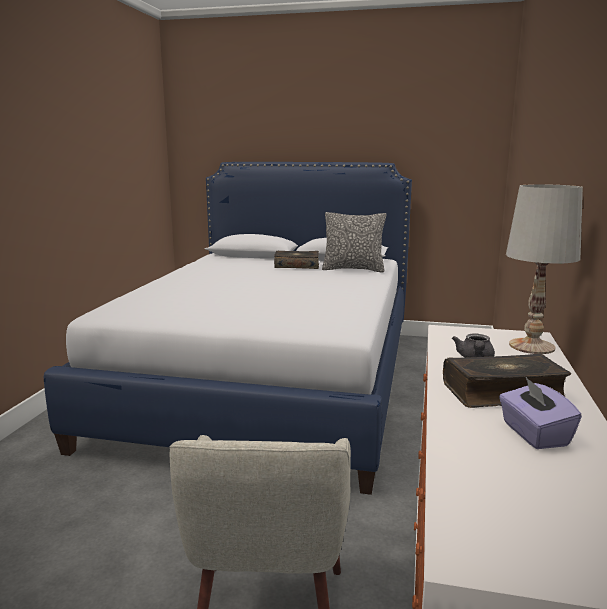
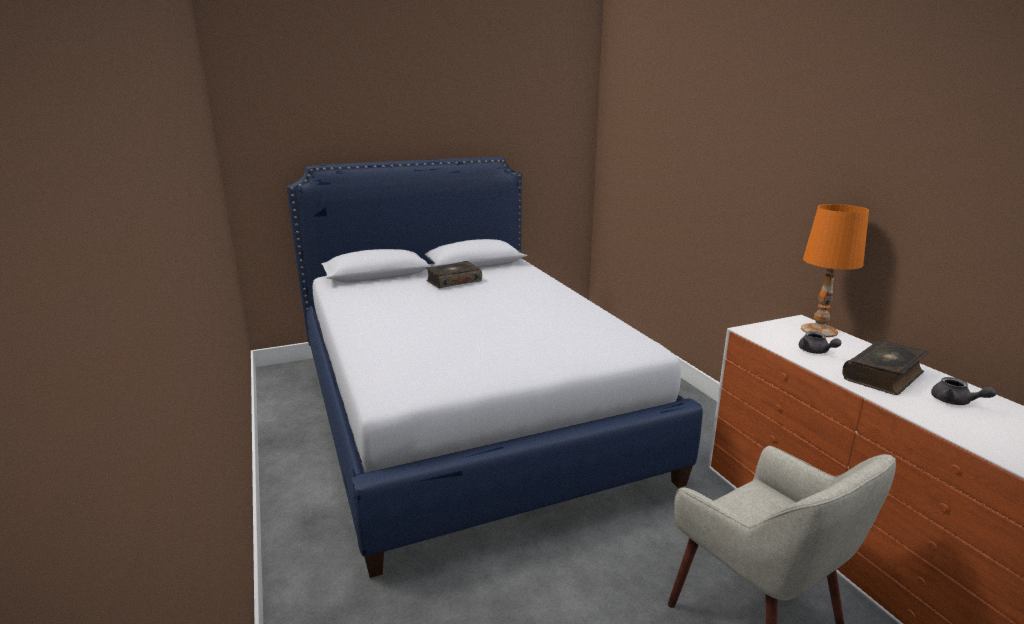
camera: 35 degrees left, 5 degrees up
pillow [322,212,386,273] -> none
purple tissue box [499,377,582,449] -> grey teapot [931,377,996,405]
white table lamp [506,184,583,354] -> orange table lamp [801,204,869,337]

